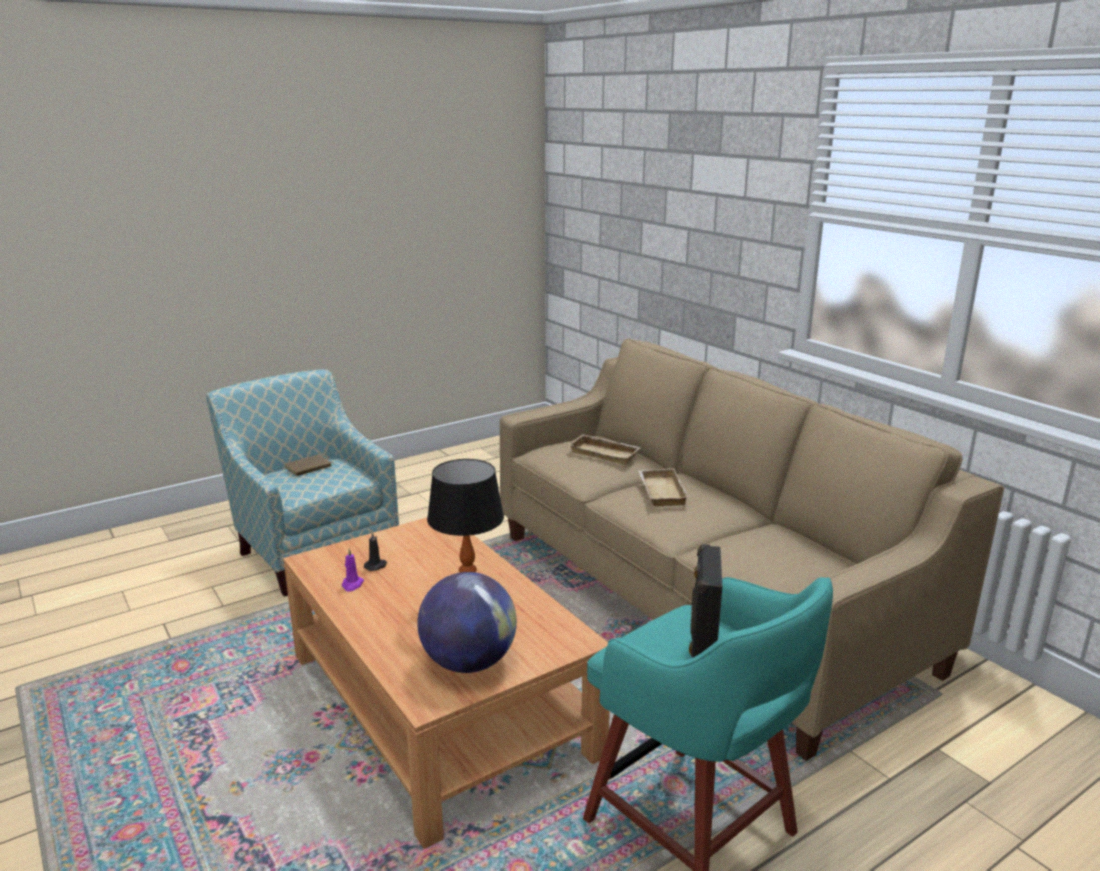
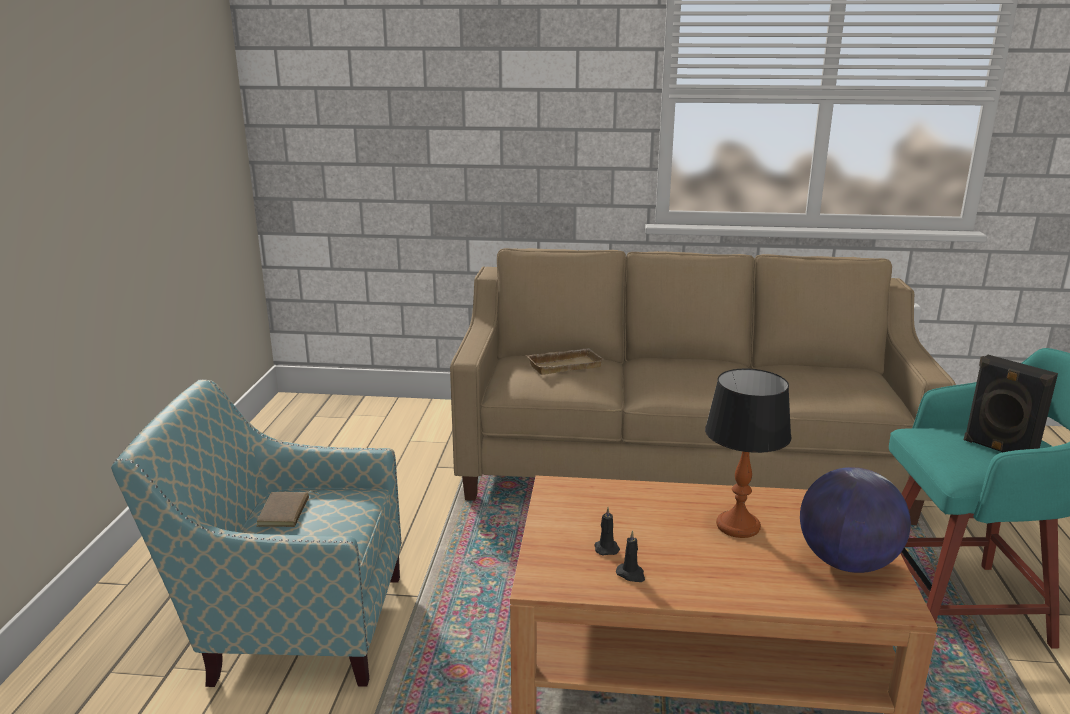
camera: 50 degrees left, 0 degrees up
purple candle [342,548,364,592] -> black candle [616,530,645,582]
beige tray [638,468,690,507] -> none

